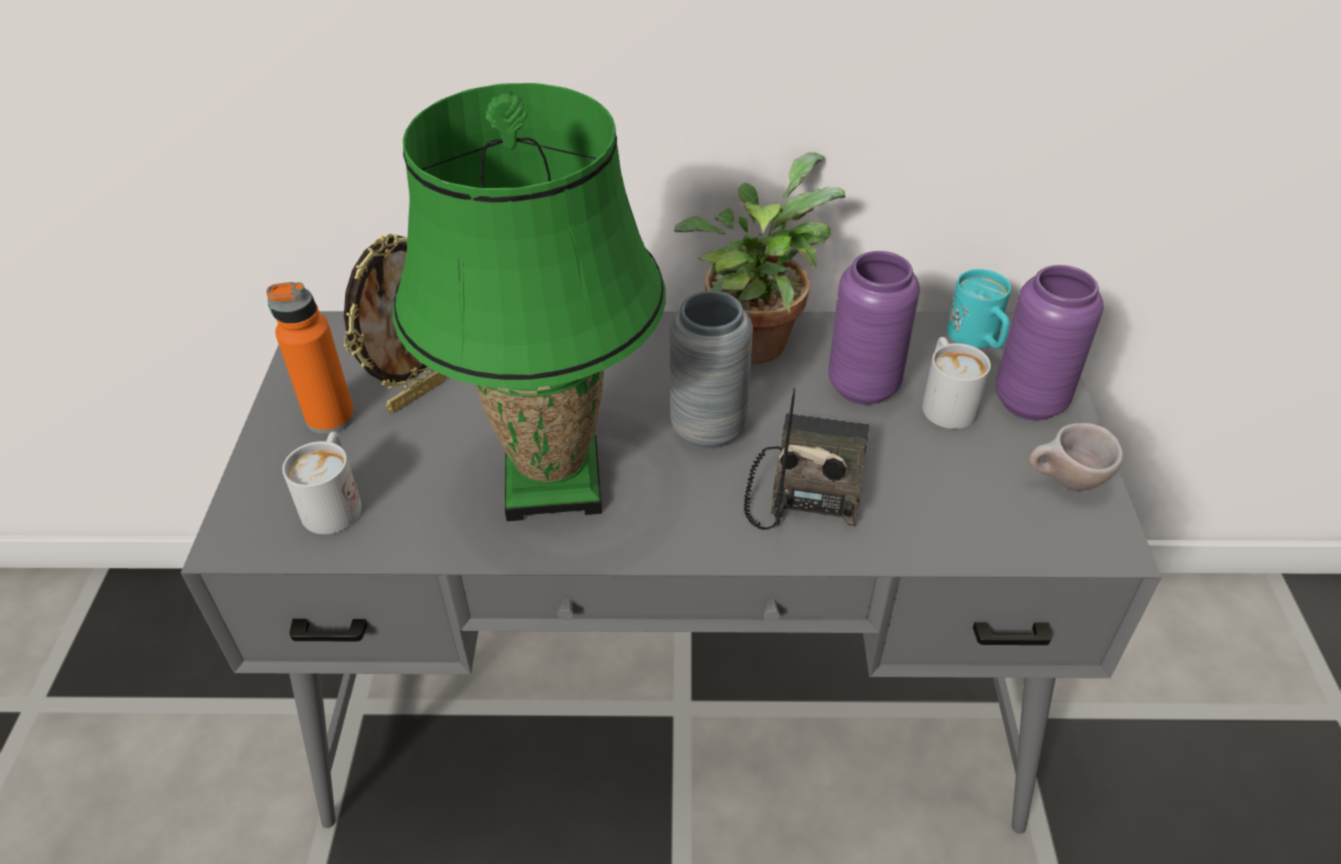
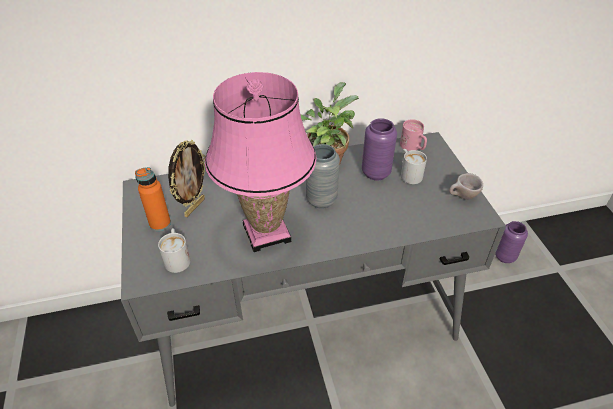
camera: 15 degrees left, 0 degrees up
green table lamp [393,83,666,521] -> pink table lamp [205,72,316,252]
radio [744,388,869,530] -> none
turquoise mug [947,269,1011,349] -> pink mug [400,119,427,151]
purple vase [995,265,1104,421] -> purple vase moved to [495,221,528,263]

